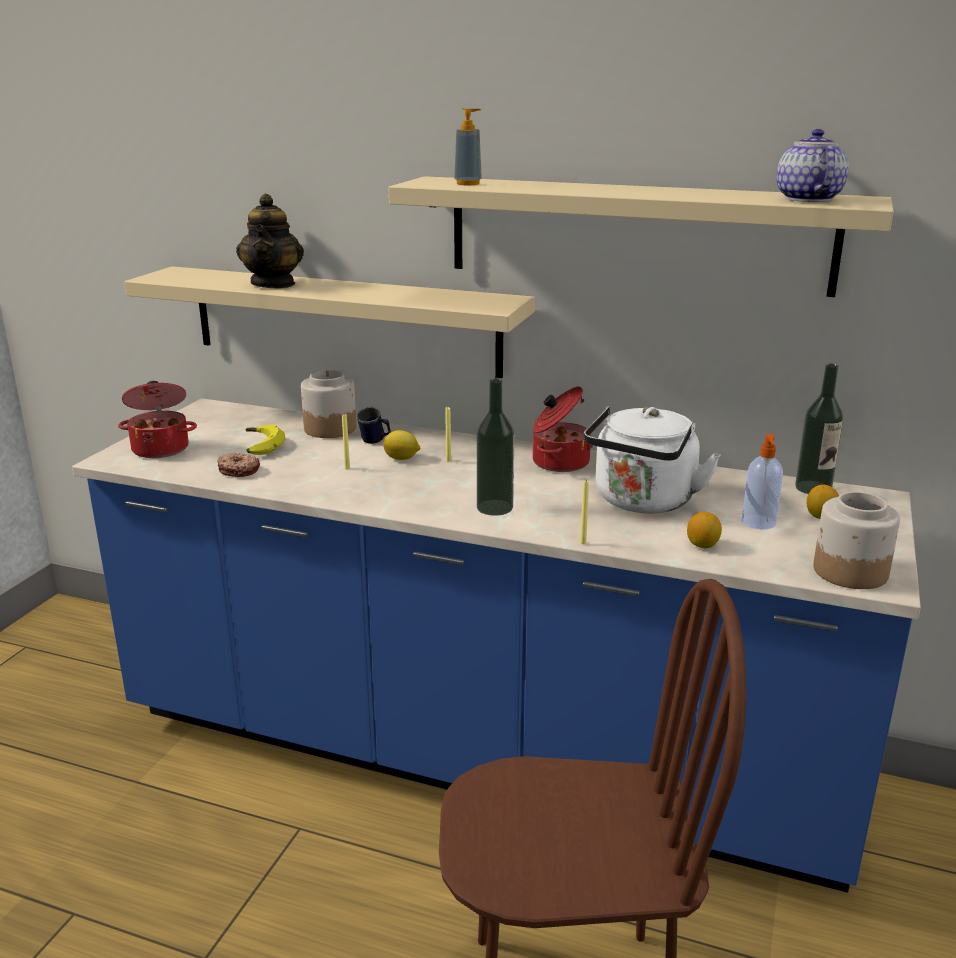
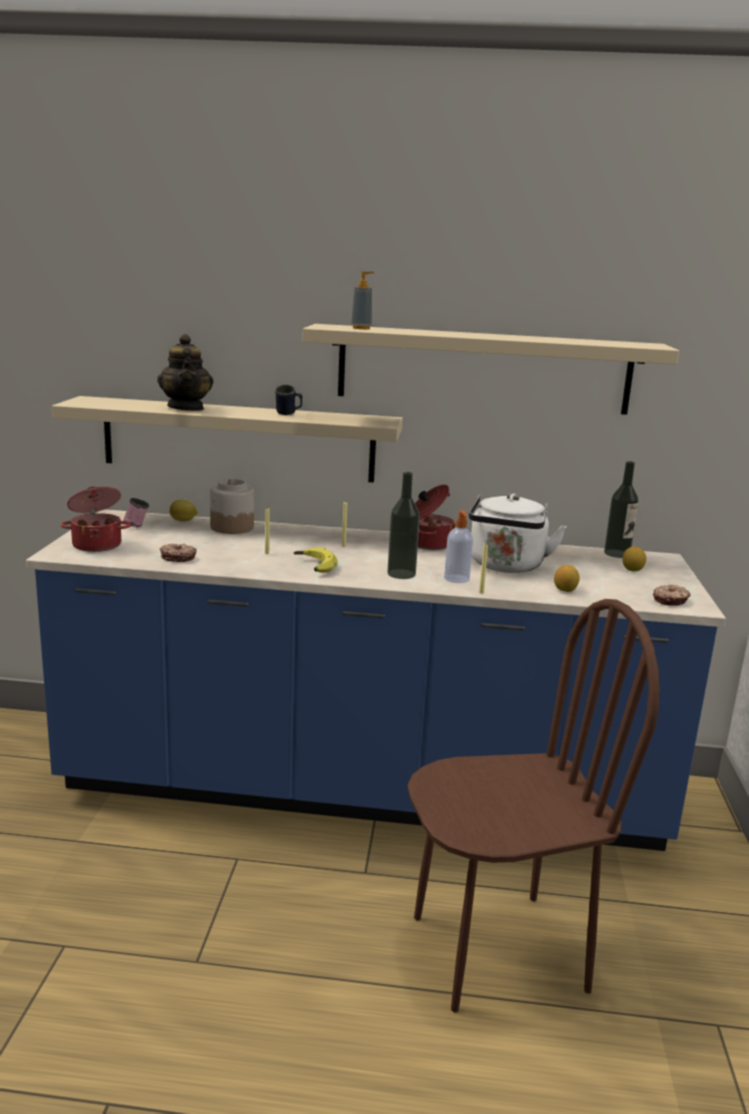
camera: 15 degrees left, 5 degrees down
banana [246,425,285,455] -> banana moved to [294,547,338,573]
blue mug [356,407,391,444] -> blue mug moved to [275,384,302,415]
lemon [384,430,420,460] -> lemon moved to [170,499,198,522]
soap dispenser [742,434,783,529] -> soap dispenser moved to [444,510,473,583]
teapot [777,129,849,202] -> none
jar [813,492,900,589] -> donut [653,584,690,606]
none -> pink mug [123,498,149,527]

